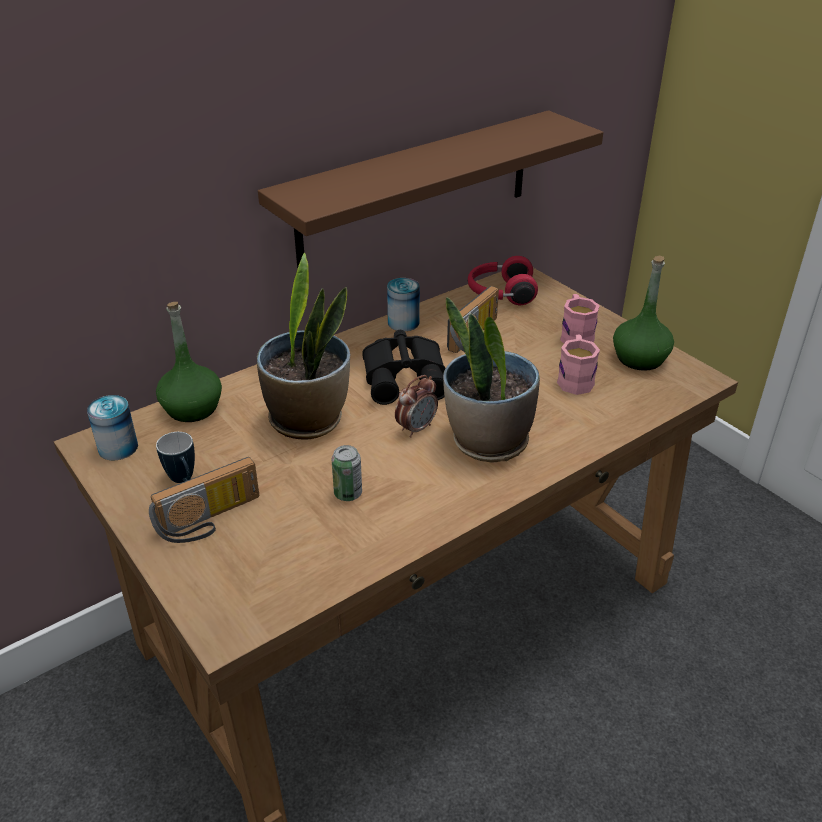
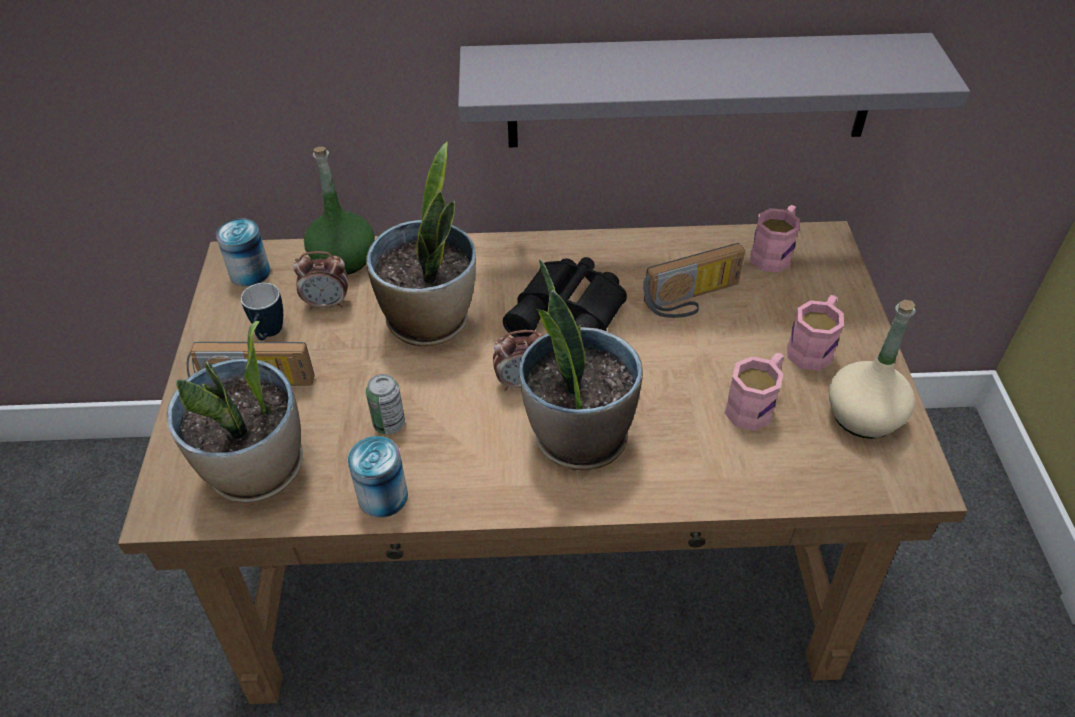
camera: 35 degrees right, 10 degrees up
brown shelf [258,110,604,269] -> grey shelf [458,33,970,147]
can [387,278,420,331] -> can moved to [348,436,408,518]
red headphones [468,256,538,305] -> pink mug [750,205,800,273]
green bottle [613,256,674,371] -> beige bottle [829,300,915,439]
none -> potted plant [166,321,303,502]
none -> alarm clock [293,251,348,309]

